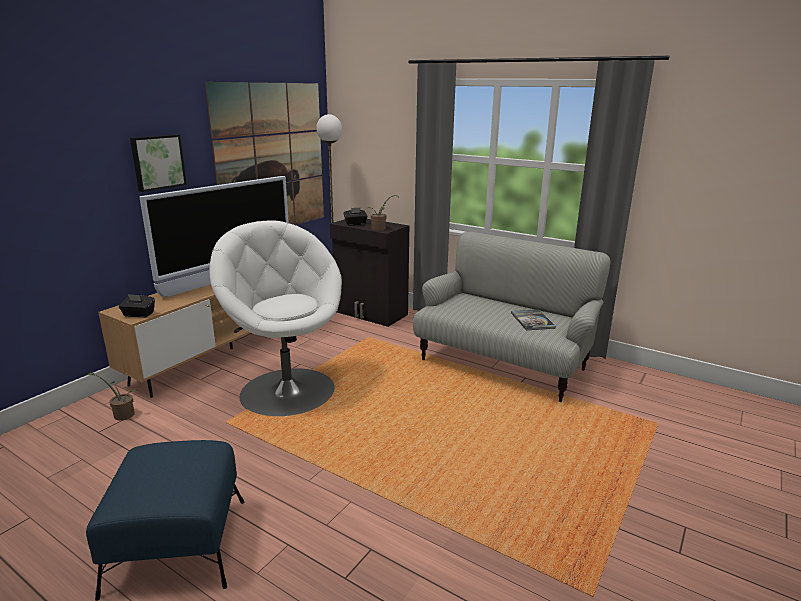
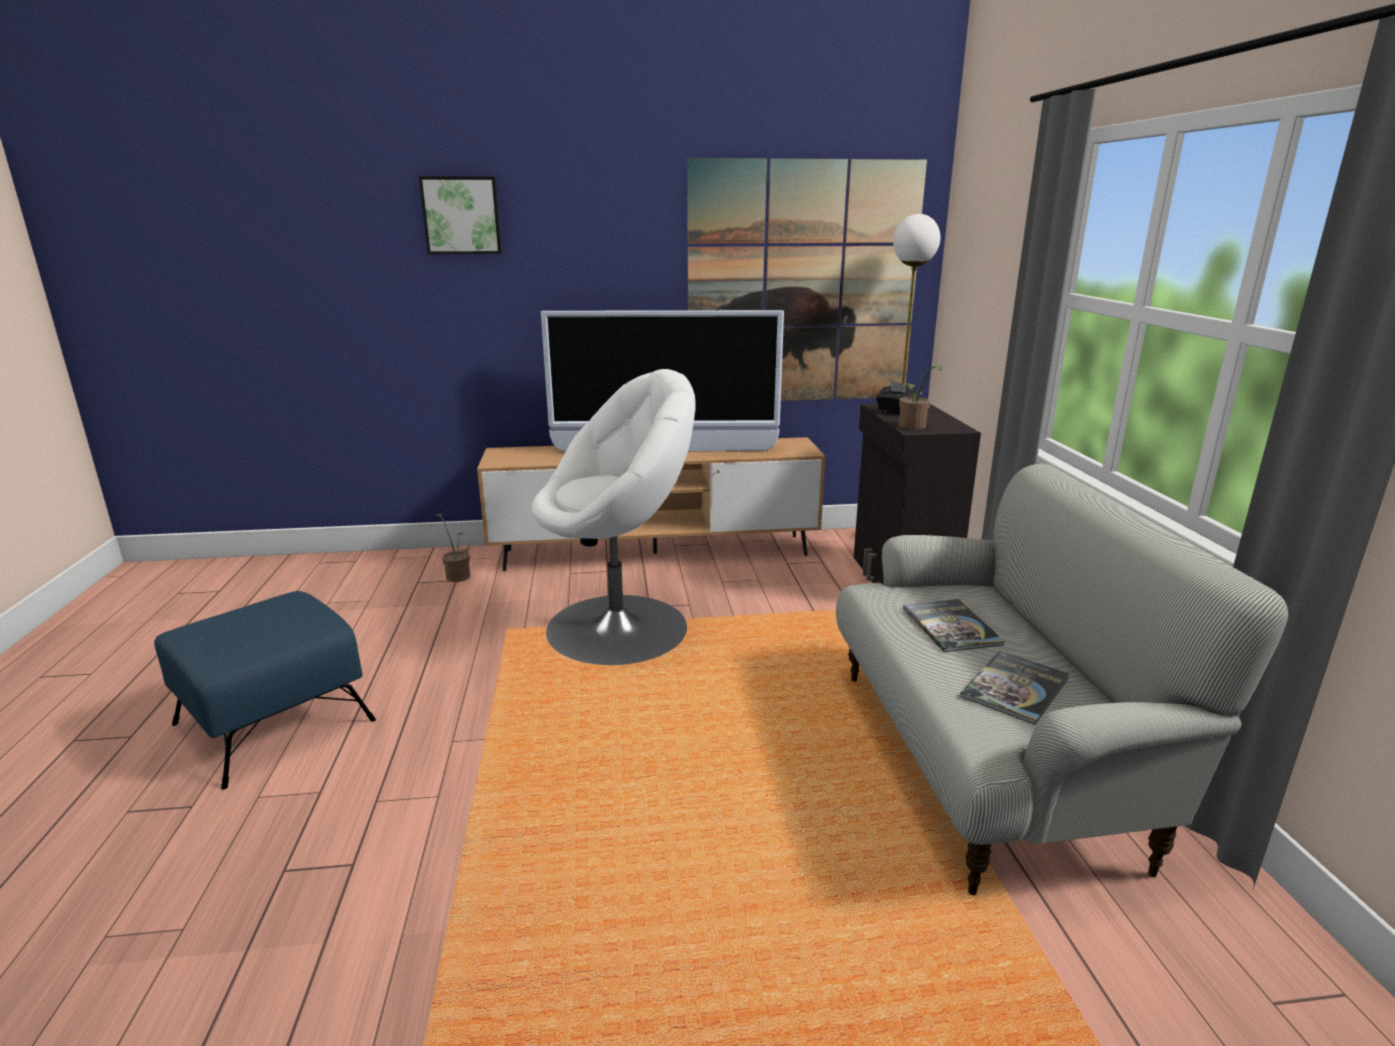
camera: 50 degrees right, 0 degrees up
black tissue box [119,294,155,317] -> none
picture [130,135,187,192] -> picture moved to [419,176,502,254]
white armchair [209,221,342,416] -> white armchair turned 60 degrees clockwise [532,369,696,665]
none -> book [903,599,1005,652]

